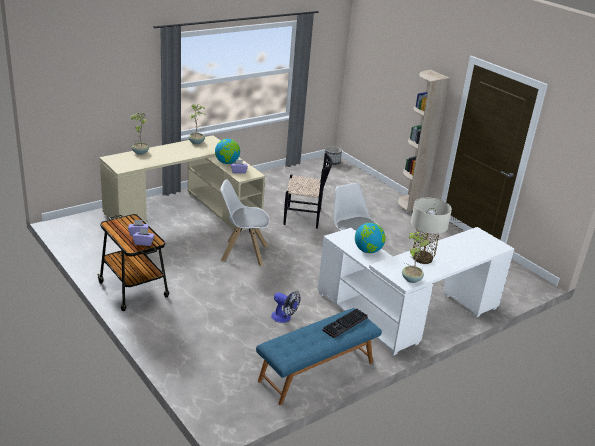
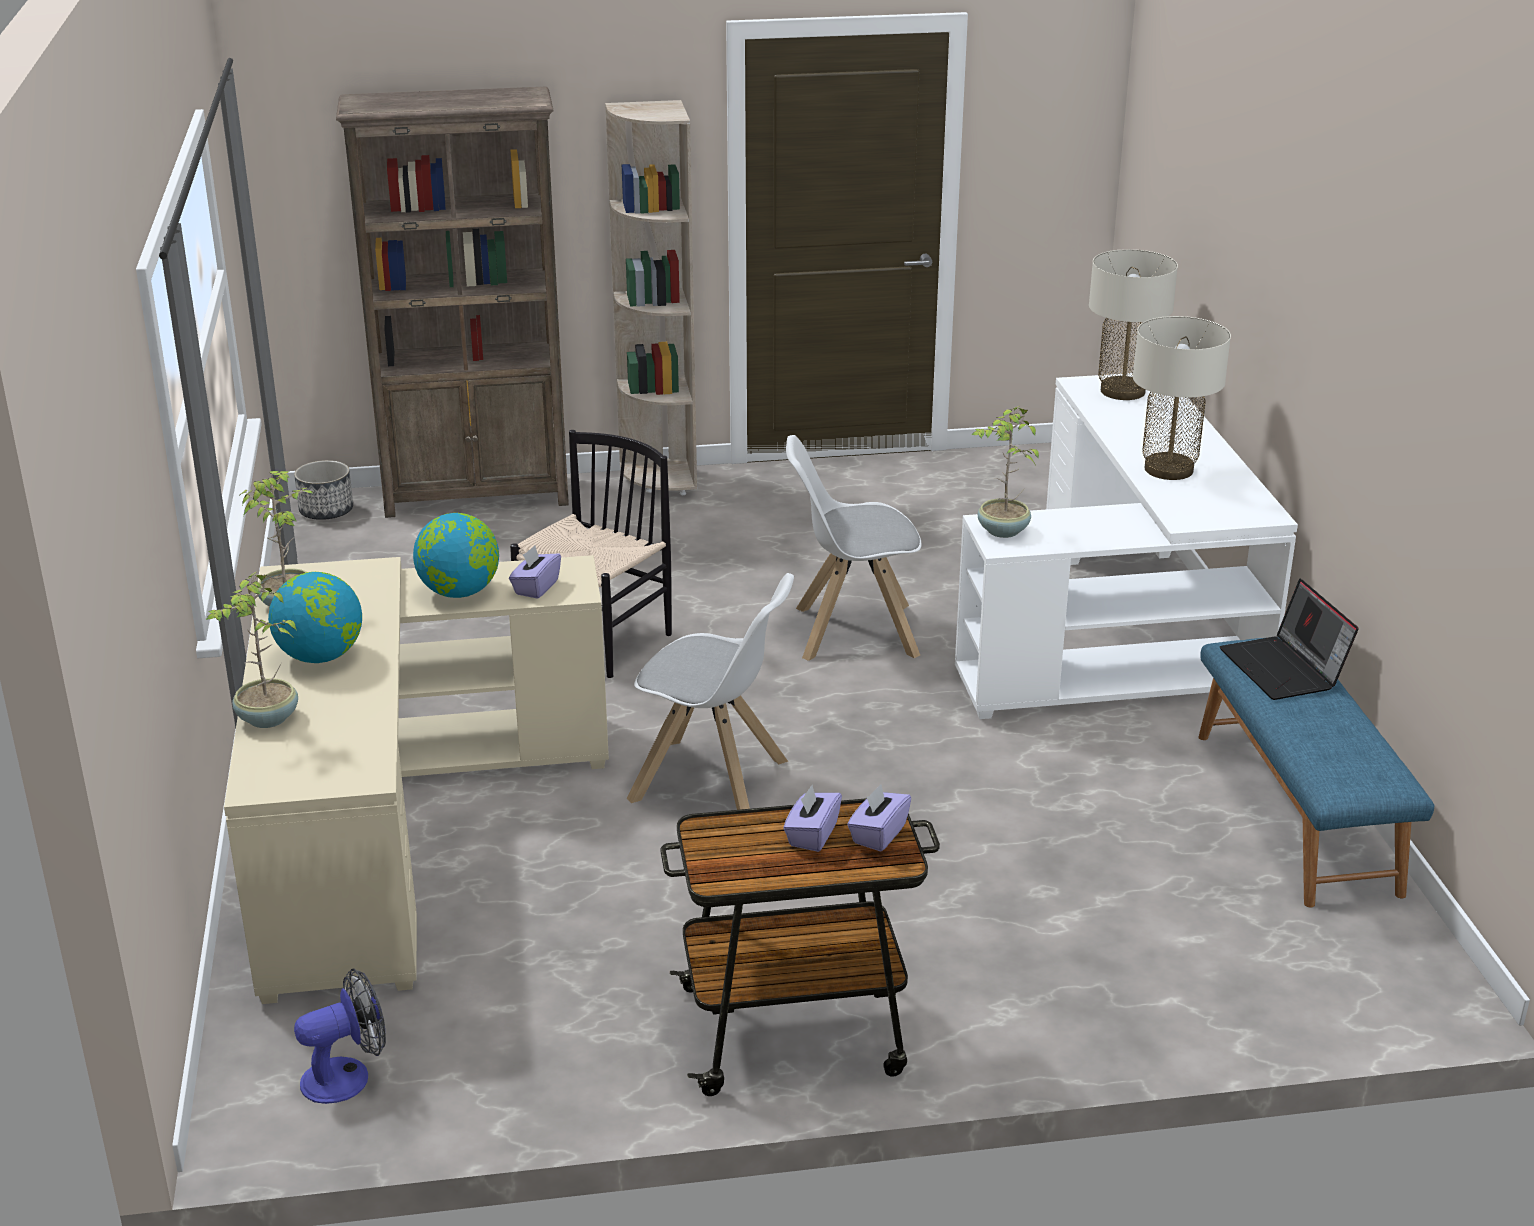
camera: 60 degrees left, 0 degrees up
chair [220,180,269,266] -> chair turned 105 degrees counterclockwise [627,573,794,810]
fan [271,291,301,323] -> fan moved to [294,969,386,1104]
keyboard [322,308,368,338] -> laptop [1220,579,1359,700]
globe [355,223,385,253] -> globe moved to [268,572,362,663]
potted plant [402,232,430,283] -> potted plant moved to [972,406,1039,538]
none -> brown bookcase [336,86,569,518]
none -> table lamp [1089,249,1178,400]

